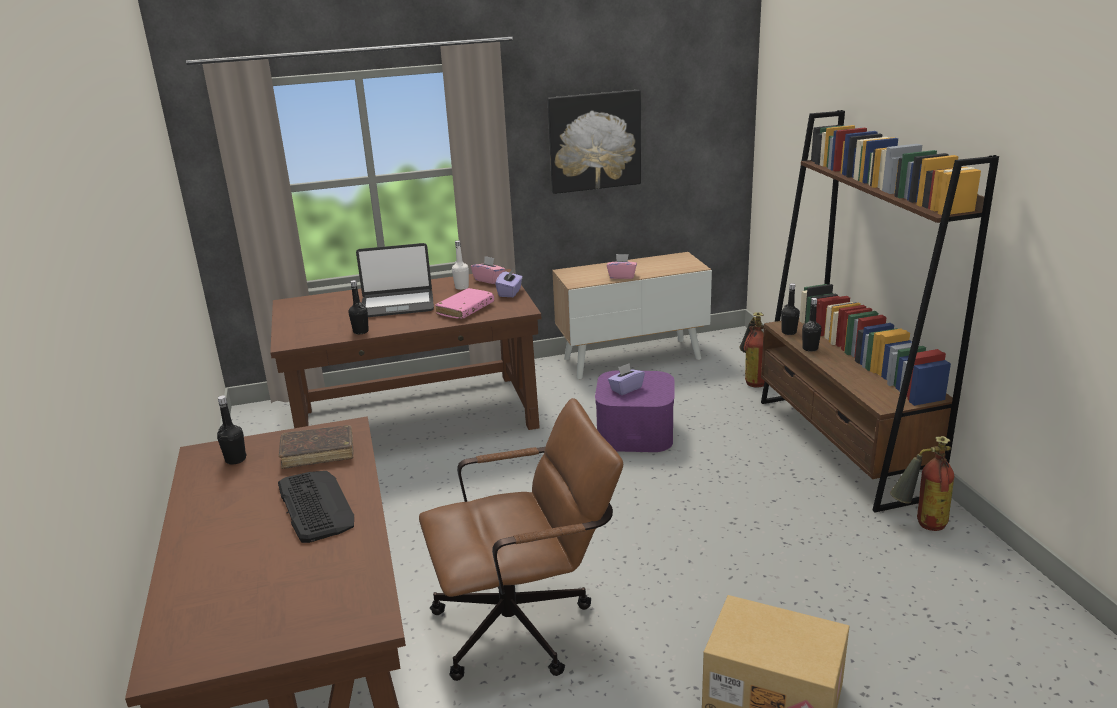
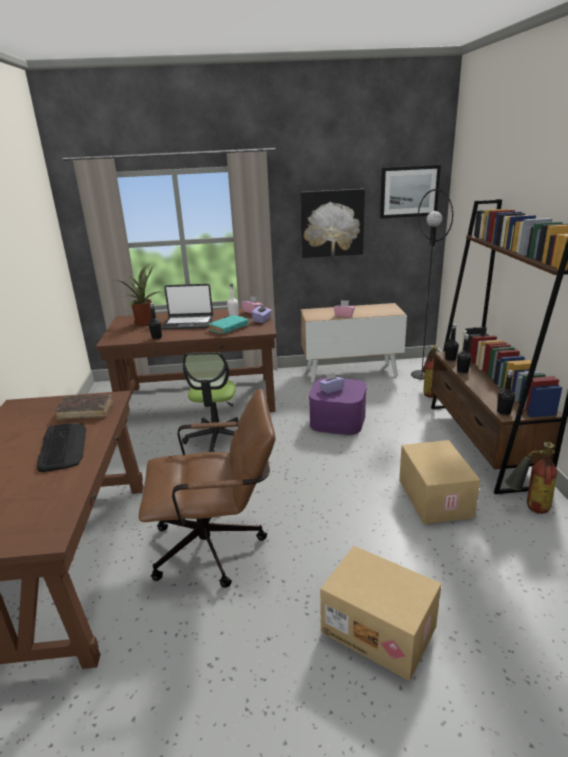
camera: 10 degrees right, 0 degrees up
black bottle [217,396,247,465] -> black bottle moved to [497,370,515,415]
pink book [435,288,494,319] -> turquoise book [208,315,249,334]
none -> potted plant [111,264,163,326]
none -> office chair [182,352,239,452]
none -> picture [380,165,441,218]
none -> cardboard box [399,440,480,524]
none -> black floor lamp [411,189,453,380]

